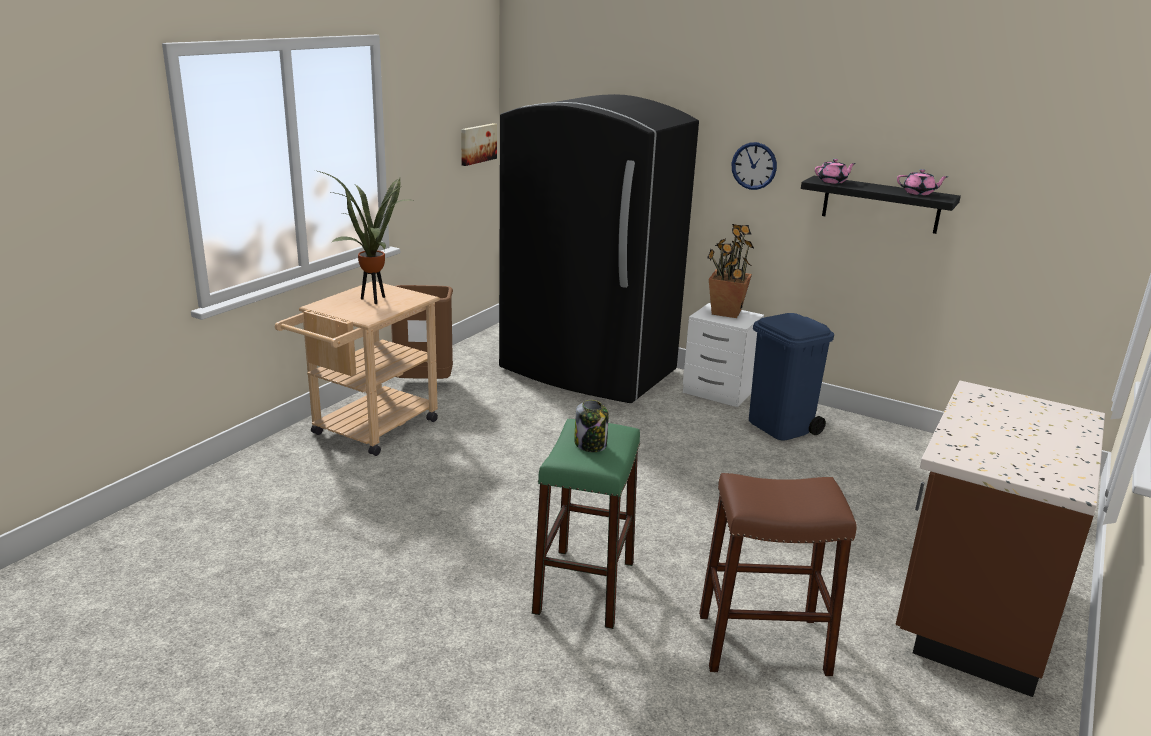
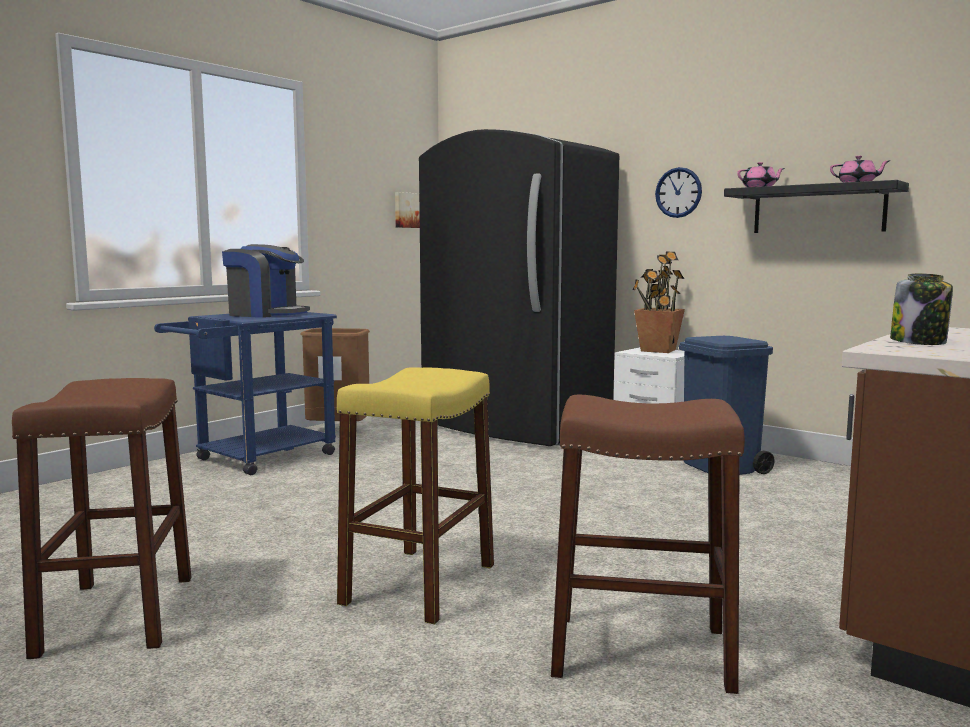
camera: 10 degrees right, 15 degrees down
beige cart [275,282,440,456] -> blue cart [154,312,337,475]
potted plant [315,170,411,304] -> coffee machine [222,244,310,318]
green stool [532,419,640,629] -> yellow stool [337,367,494,624]
jar [574,400,609,452] -> jar moved to [890,273,953,345]
none -> brown stool [12,378,191,659]

